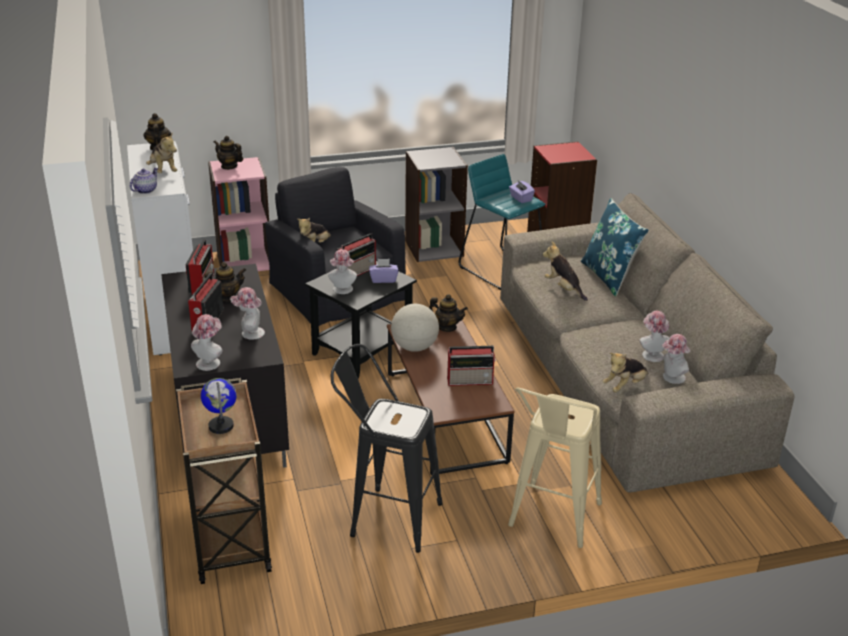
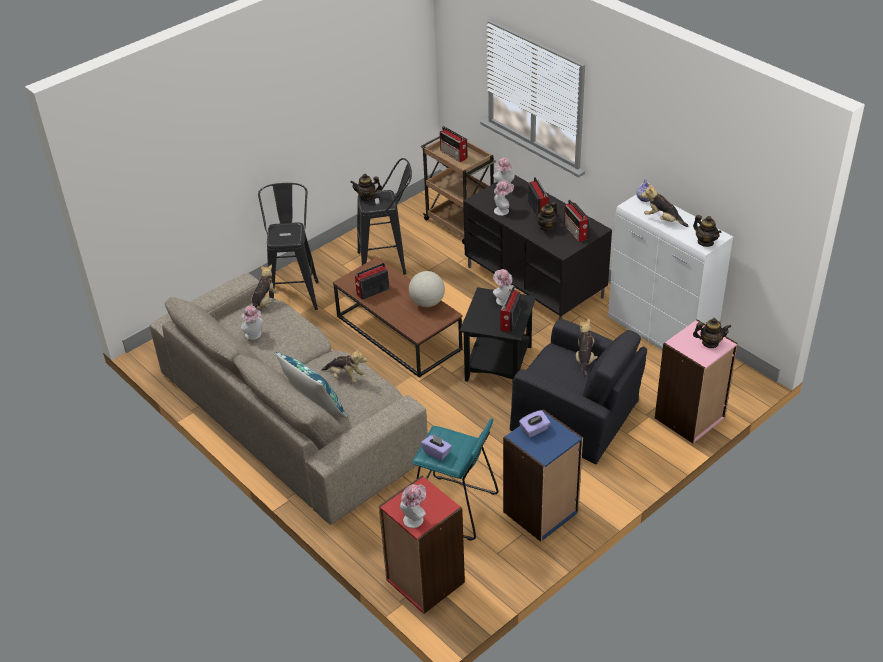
camera: 155 degrees right, 10 degrees up
globe [201,378,237,434] -> radio [440,126,468,162]
purple tissue box [369,259,398,283] -> purple tissue box moved to [519,410,550,438]
grey bookcase [405,147,468,262] -> blue bookcase [503,409,583,542]
teapot [429,294,468,332] -> teapot moved to [350,174,382,201]
beige stool [508,387,602,548] -> black stool [258,183,319,310]
hat [662,334,690,384] -> hat moved to [400,484,426,528]

